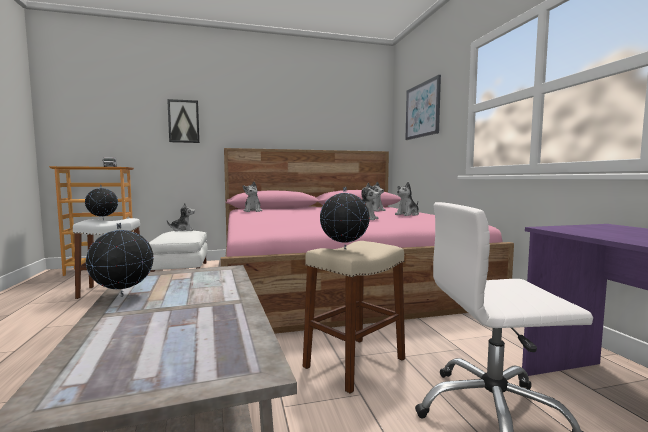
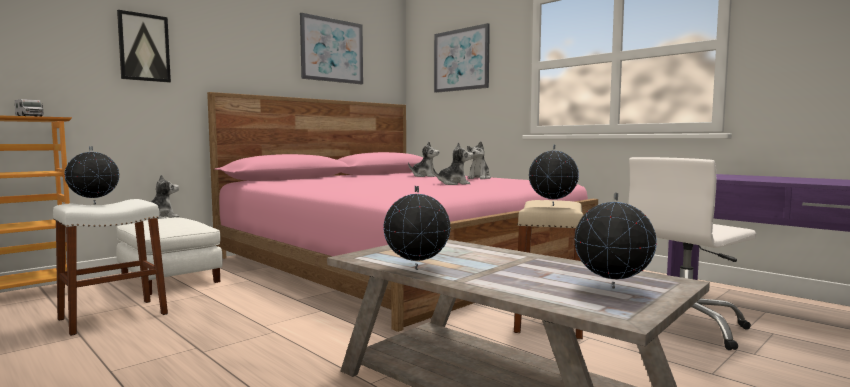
camera: 30 degrees left, 0 degrees up
plush toy [242,182,262,212] -> none
none -> picture [300,13,363,84]
none -> globe [574,192,657,289]

